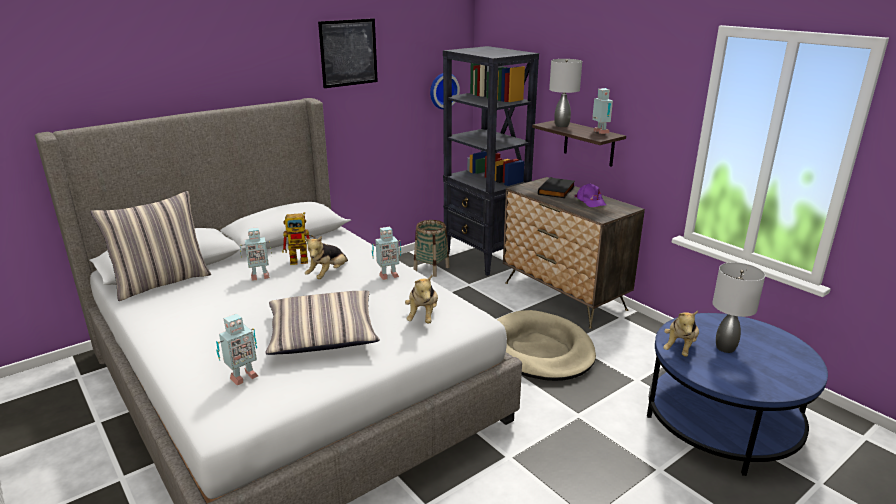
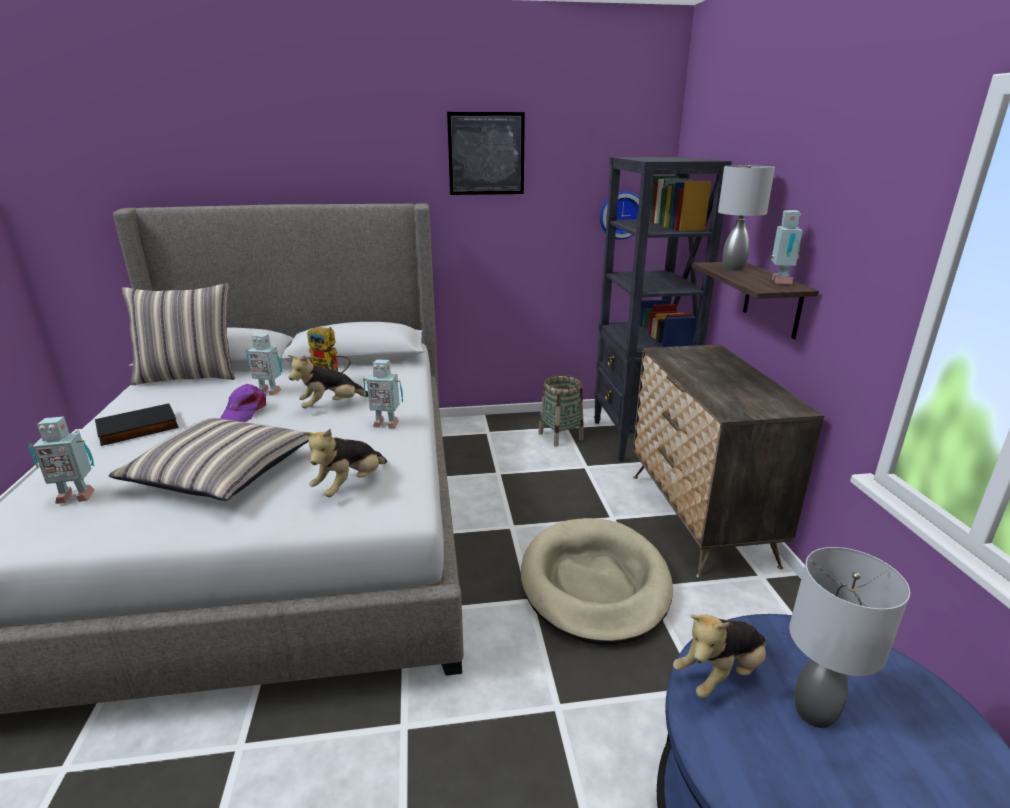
camera: 30 degrees right, 0 degrees up
black book [538,177,575,198] -> black book moved to [95,403,179,446]
purple cap [575,183,606,207] -> purple cap moved to [220,384,266,422]

